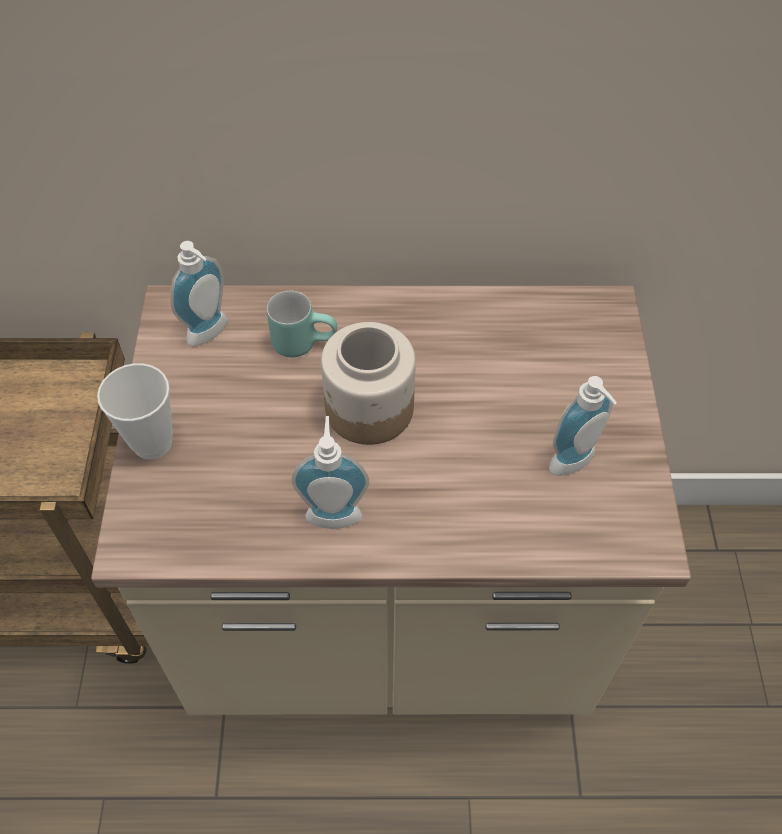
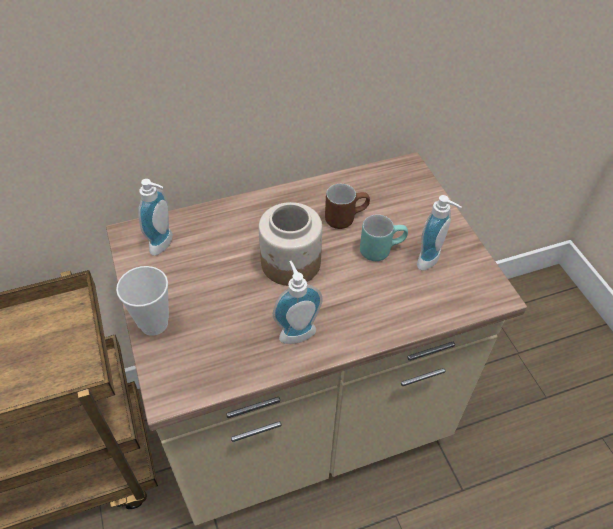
camera: 20 degrees left, 5 degrees down
turquoise mug [267,291,337,358] -> turquoise mug moved to [360,214,408,261]
none -> brown mug [325,184,370,229]

